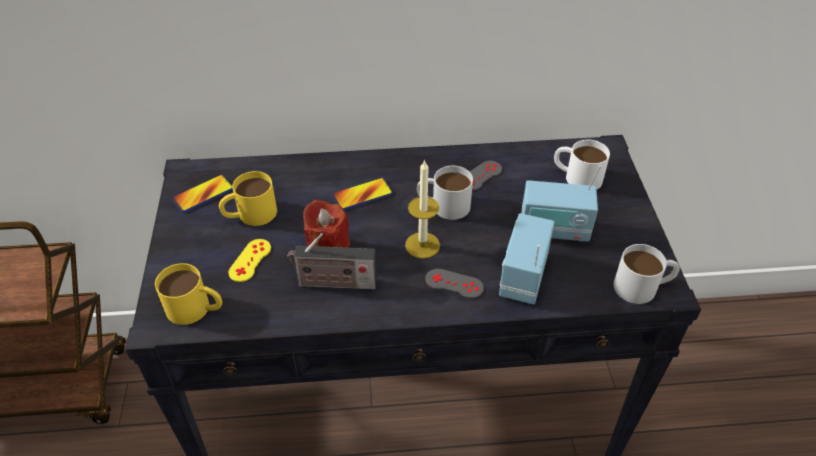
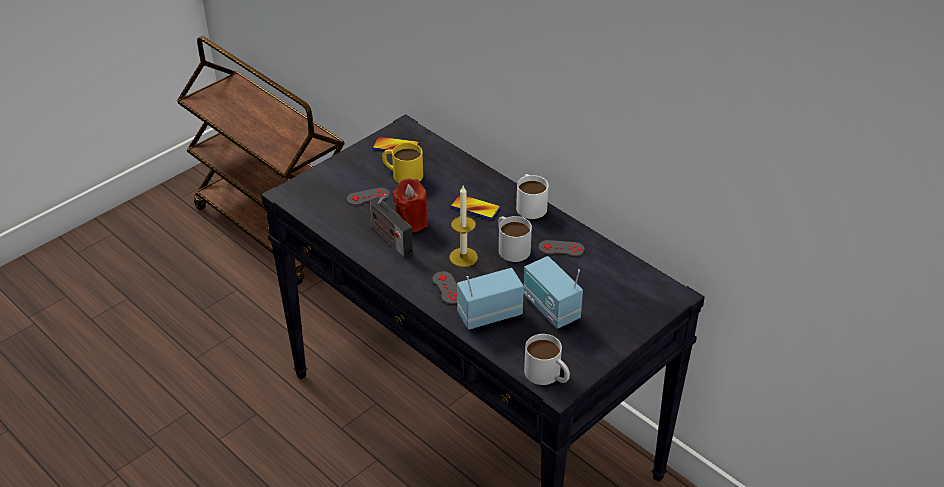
camera: 50 degrees right, 5 degrees down
yellow mug [155,263,222,325] -> none
yellow game controller [228,239,271,282] -> grey game controller [347,188,390,206]
white mug [554,140,610,190] -> white mug moved to [516,174,548,219]

